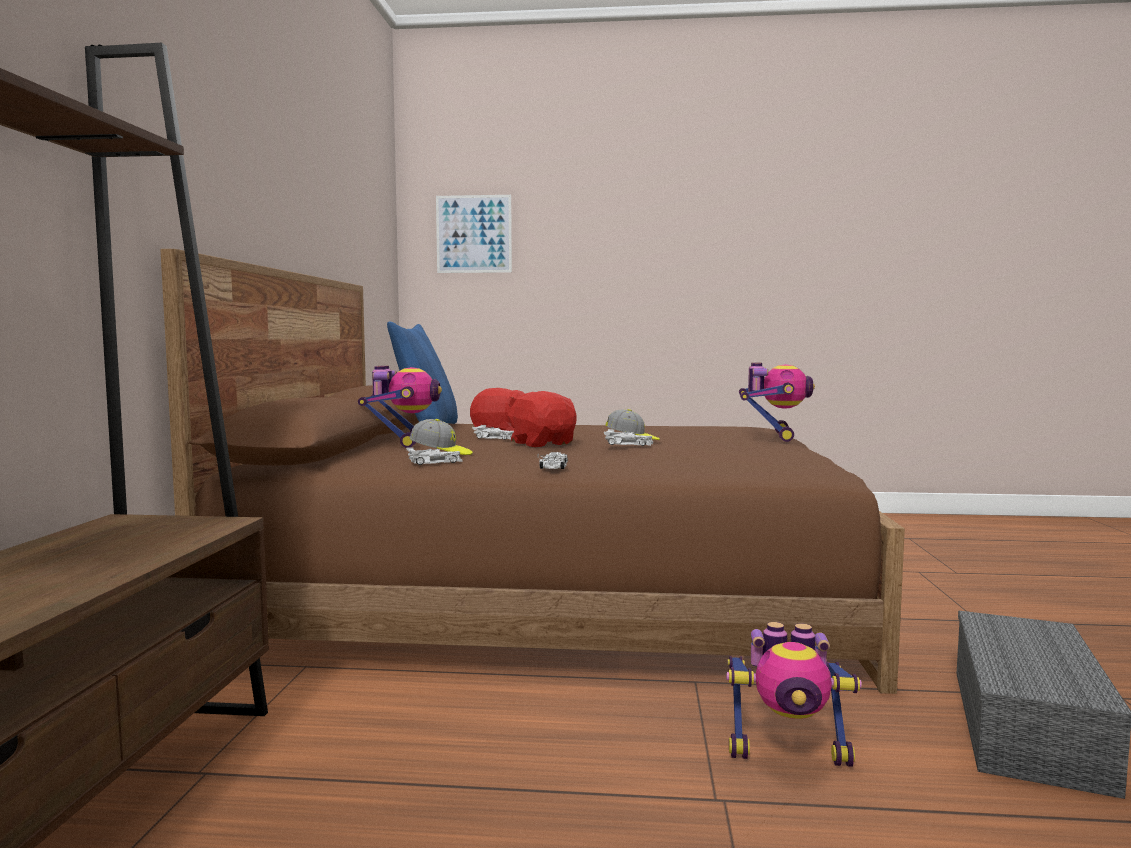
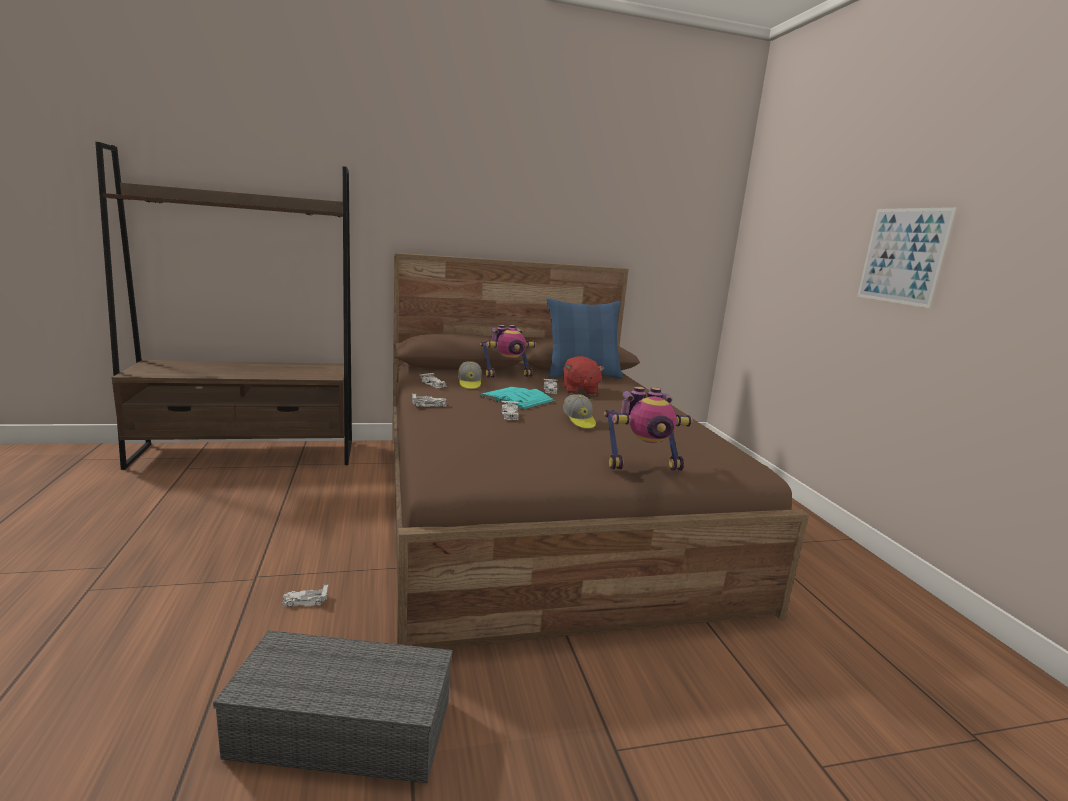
camera: 70 degrees right, 10 degrees up
picture [436,195,512,273] -> picture moved to [857,207,957,308]
red plush toy [505,391,577,447] -> turquoise book [479,387,555,410]
toy robot [726,622,862,767] -> white toy car [282,584,329,607]

